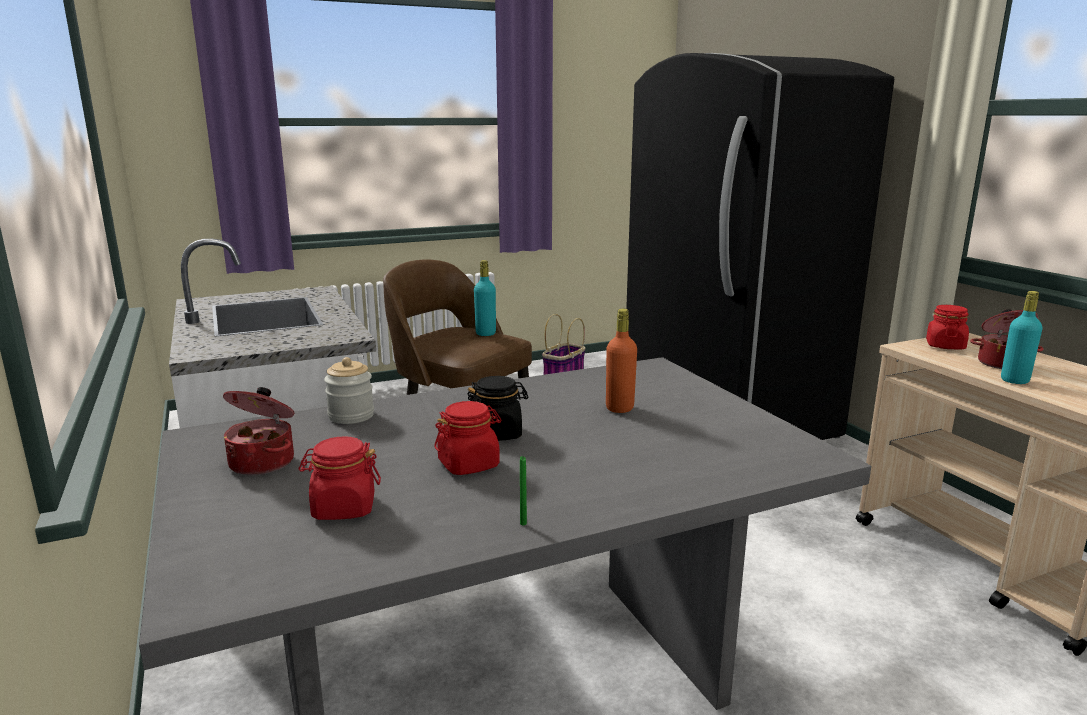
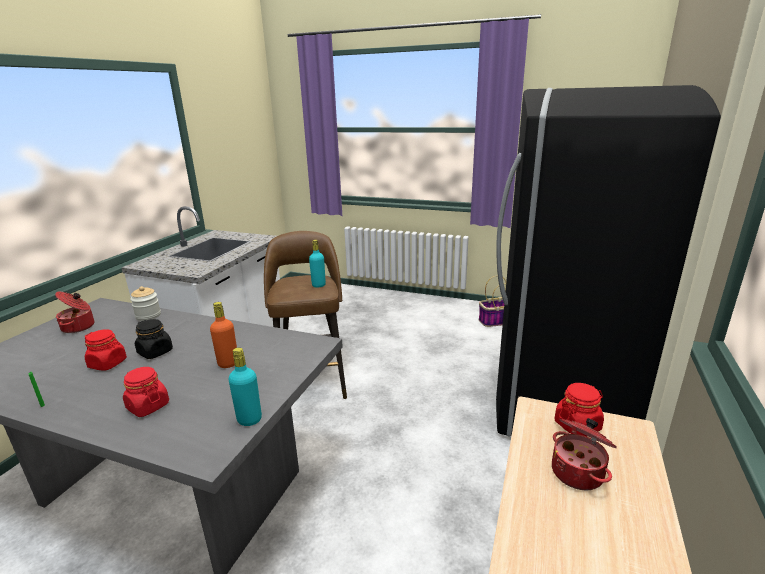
camera: 45 degrees right, 5 degrees up
red jar [298,436,381,520] -> red jar moved to [123,367,169,417]
turquoise bottle [1001,291,1043,384] -> turquoise bottle moved to [228,348,262,426]

